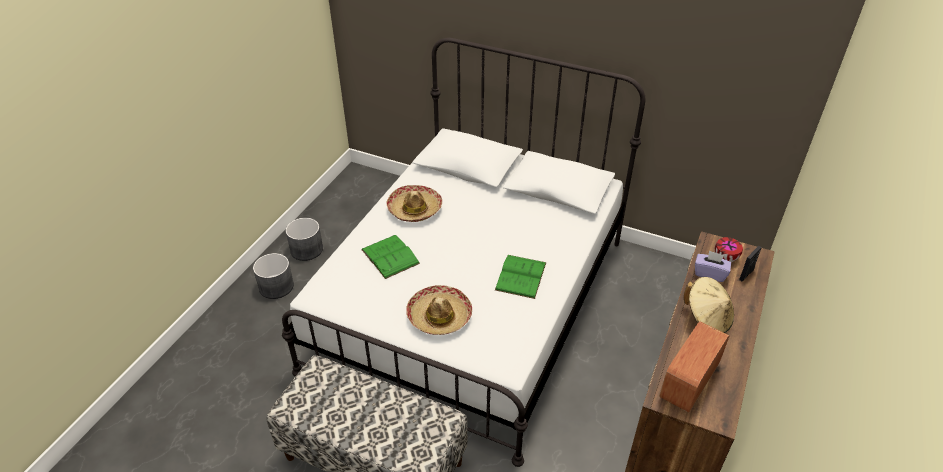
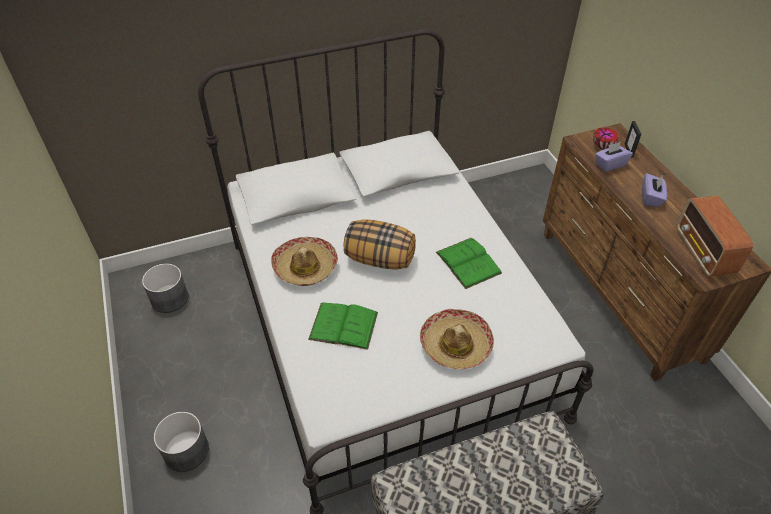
camera: 45 degrees left, 5 degrees up
grey planter [286,218,323,261] -> grey planter moved to [142,263,188,313]
beige hat [683,277,734,333] -> purple tissue box [642,173,667,207]
none -> pillow [344,219,416,270]

